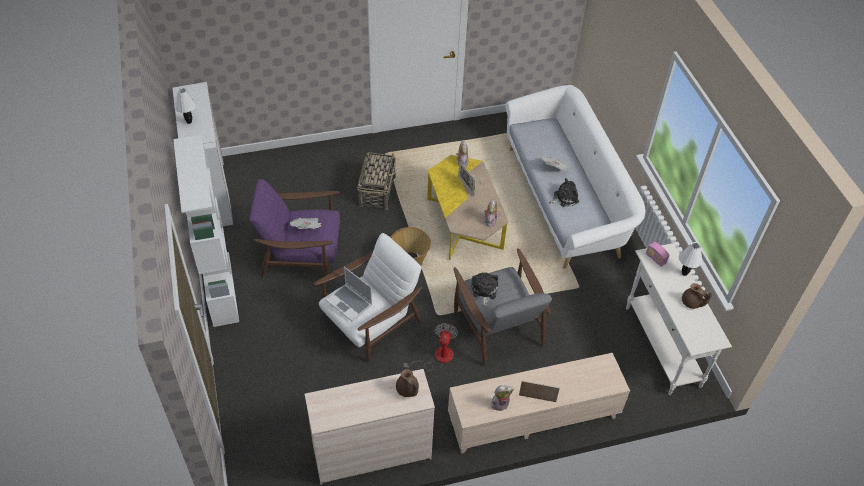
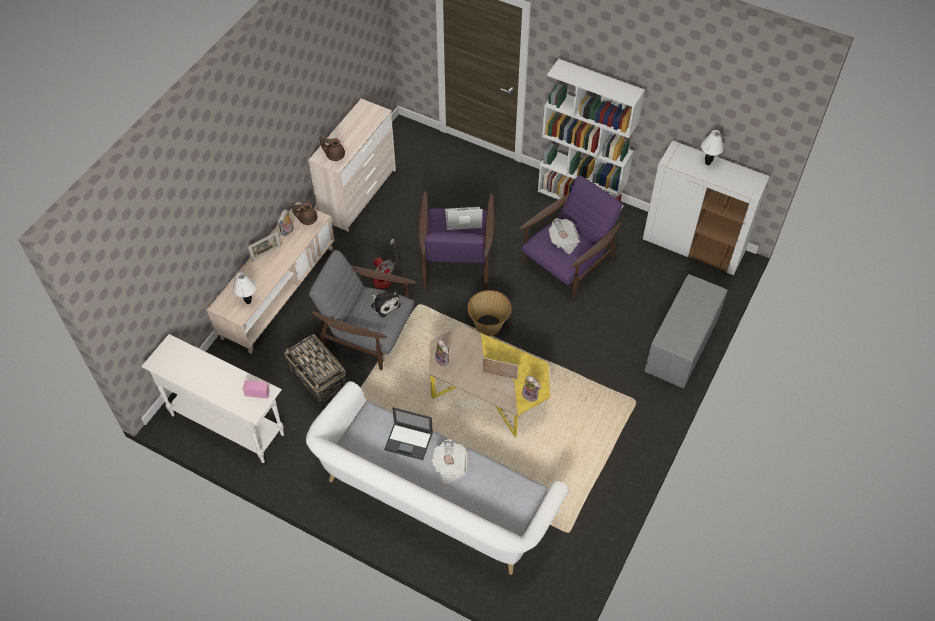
camera: 135 degrees right, 5 degrees up
white armchair [314,233,422,362] -> purple armchair [418,191,495,291]
basket [357,152,396,210] -> basket moved to [284,335,346,406]
plush toy [550,178,579,207] -> laptop [384,407,433,460]
white table lamp [679,242,702,276] -> white table lamp moved to [233,272,256,304]
brown teapot [682,283,712,309] -> brown teapot moved to [291,202,317,225]
none -> grey bench [644,274,728,389]

